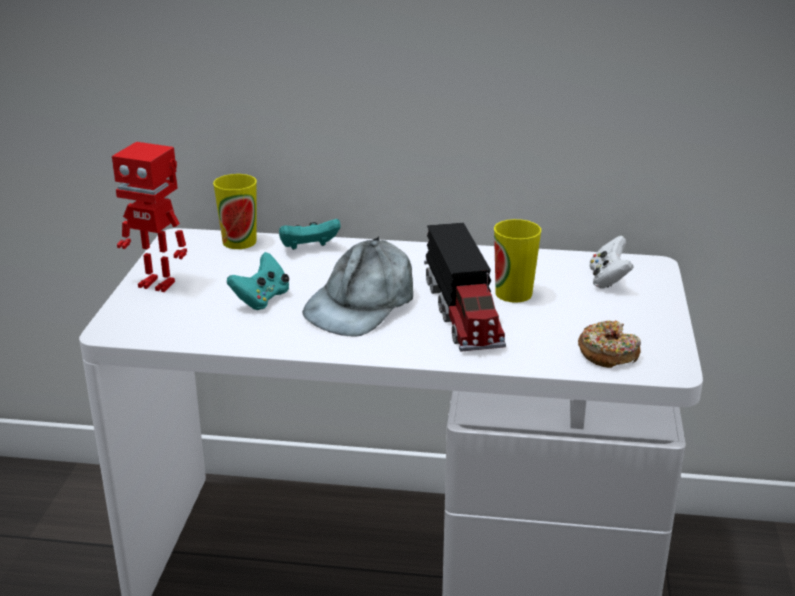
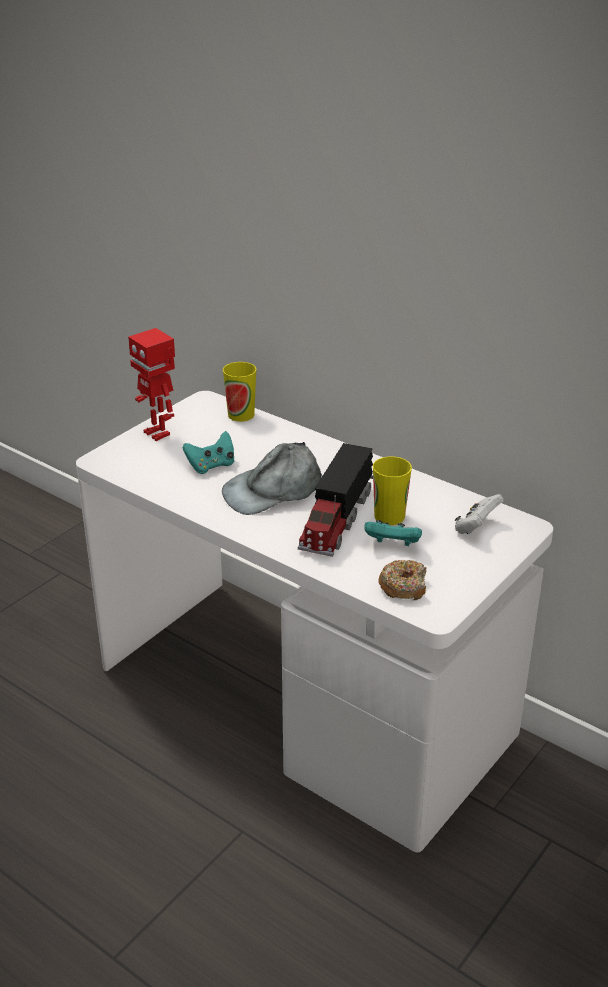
camera: 30 degrees right, 5 degrees up
turquoise game controller [279,219,340,250] -> turquoise game controller moved to [364,520,422,546]

